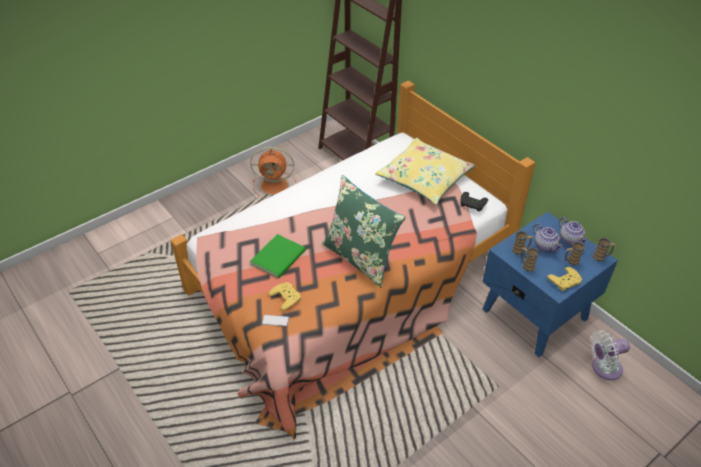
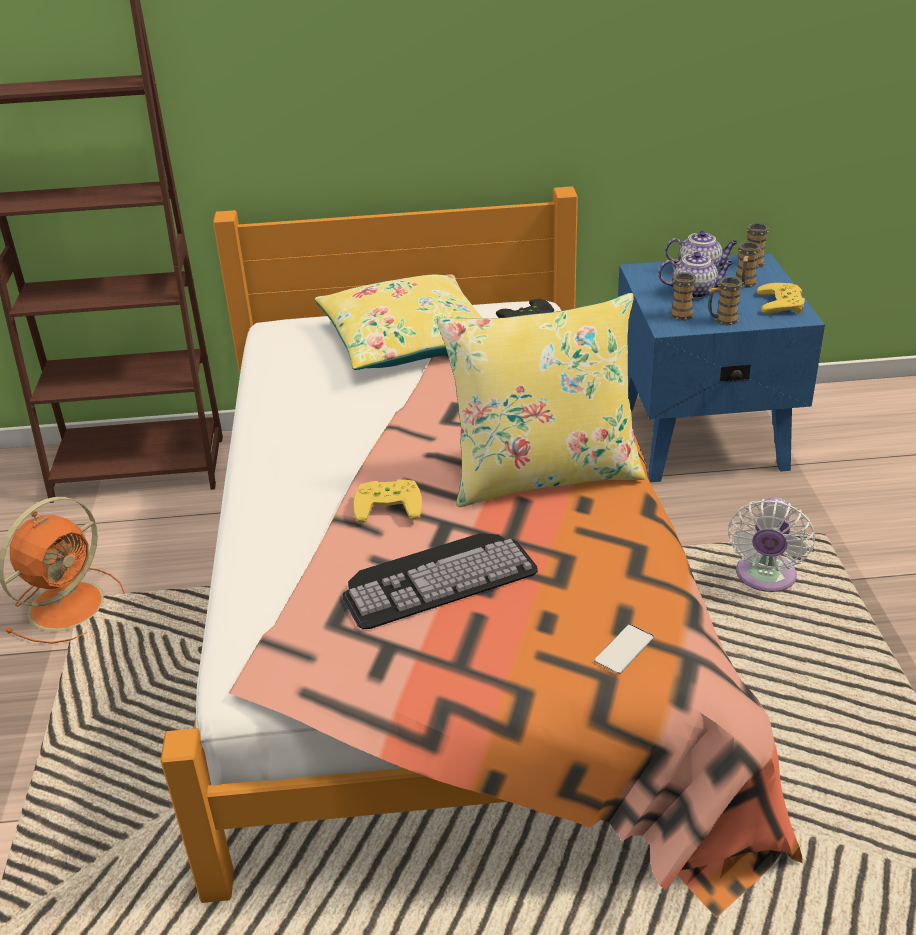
camera: 55 degrees left, 10 degrees down
green book [250,234,306,278] -> keyboard [343,533,538,629]
yellow game controller [269,282,301,311] -> yellow game controller moved to [353,479,422,523]
green pillow [322,175,406,288] -> yellow pillow [437,293,646,507]
white fan [590,330,630,380] -> white fan moved to [728,497,815,592]

